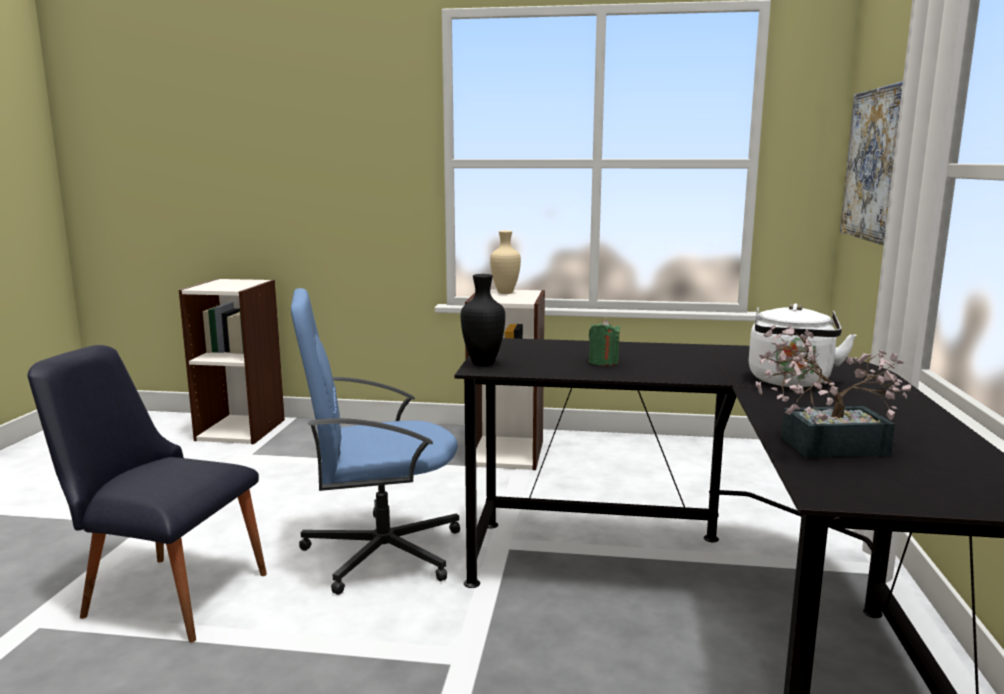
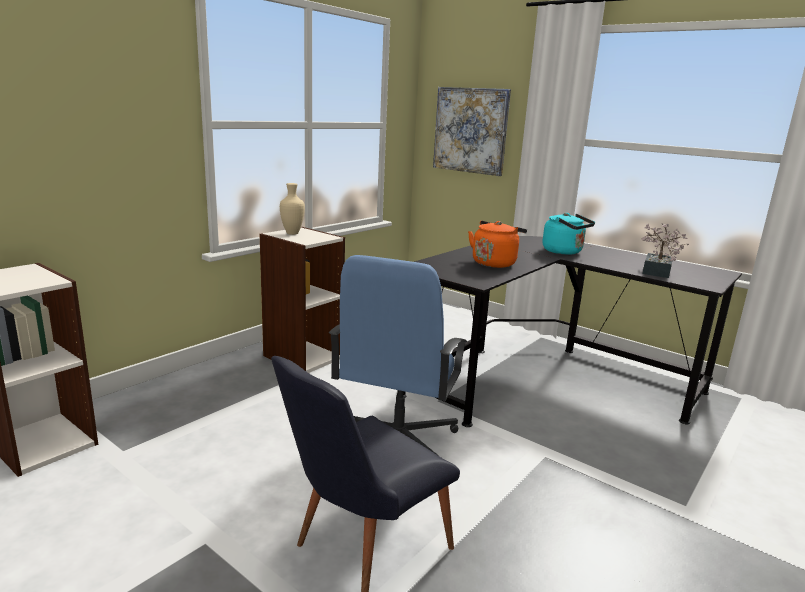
camera: 60 degrees left, 5 degrees up
black vase [461,274,505,366] -> none
green candle [589,319,621,366] -> orange kettle [468,221,527,268]
white kettle [749,303,856,387] -> turquoise kettle [543,213,595,255]

